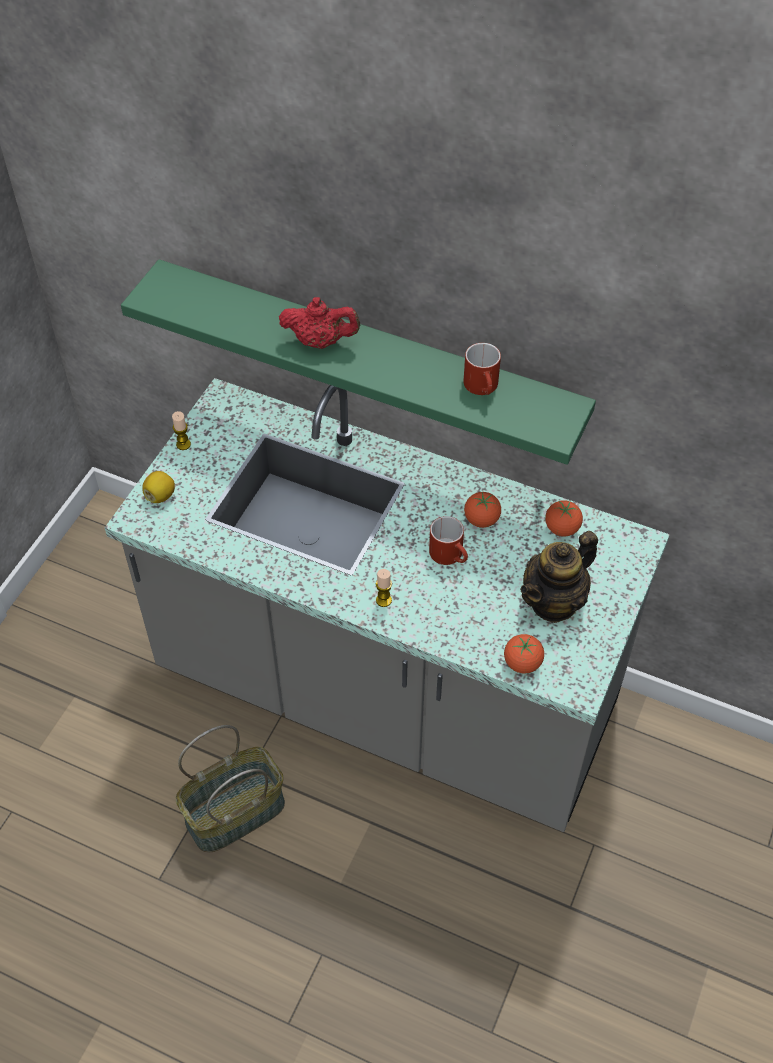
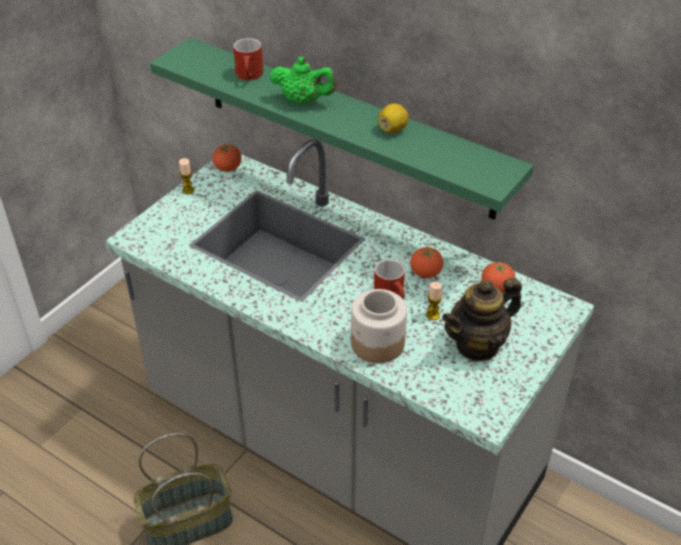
camera: 10 degrees right, 10 degrees down
lemon [142,471,175,503] -> lemon moved to [378,103,409,133]
red teapot [279,297,360,349] -> green teapot [270,57,337,104]
candle [376,569,392,607] -> candle moved to [426,282,442,320]
red mug [463,343,501,395] -> red mug moved to [233,38,263,80]
tomato [504,634,544,674] -> tomato moved to [213,145,242,172]
none -> jar [351,289,407,363]

